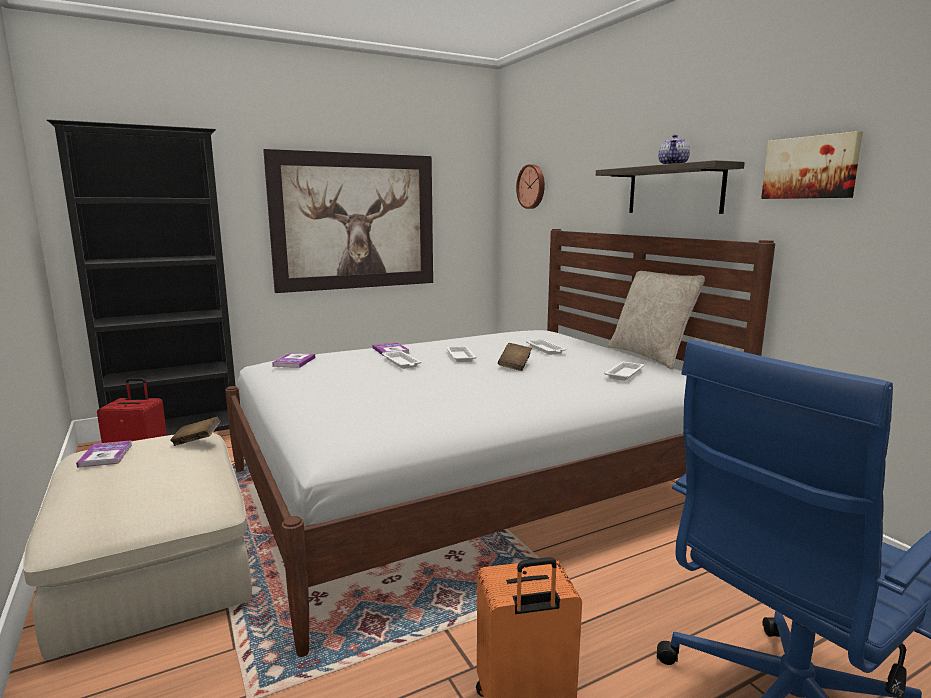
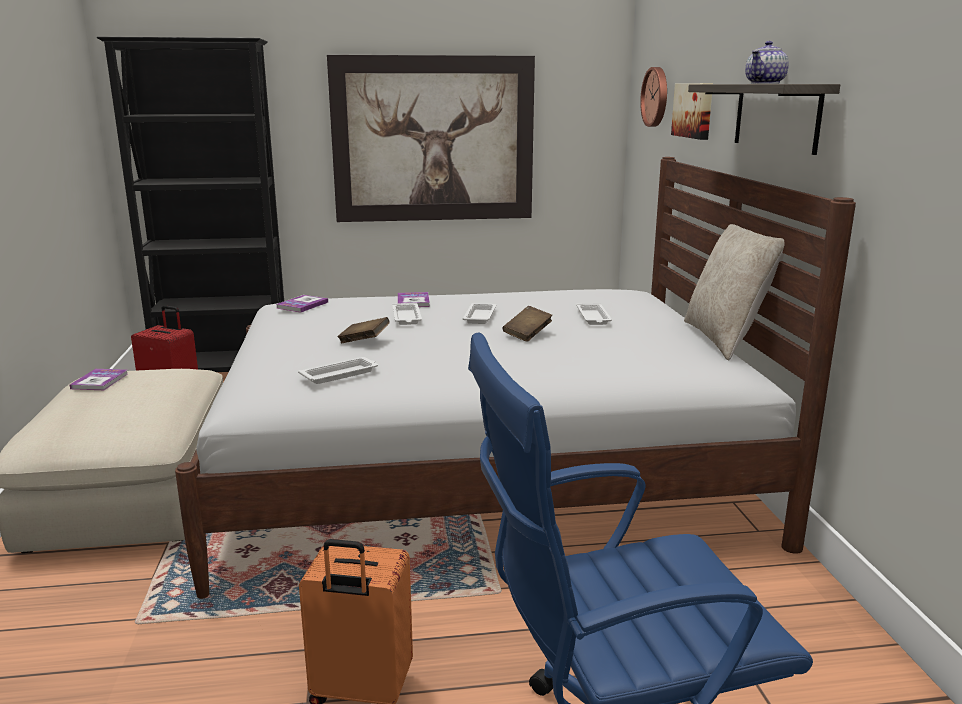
camera: 20 degrees right, 5 degrees up
brown book [170,417,221,446] -> brown book moved to [337,317,390,343]
white tray [604,362,644,381] -> white tray moved to [298,357,378,384]
picture [761,131,863,199] -> picture moved to [671,83,713,140]

